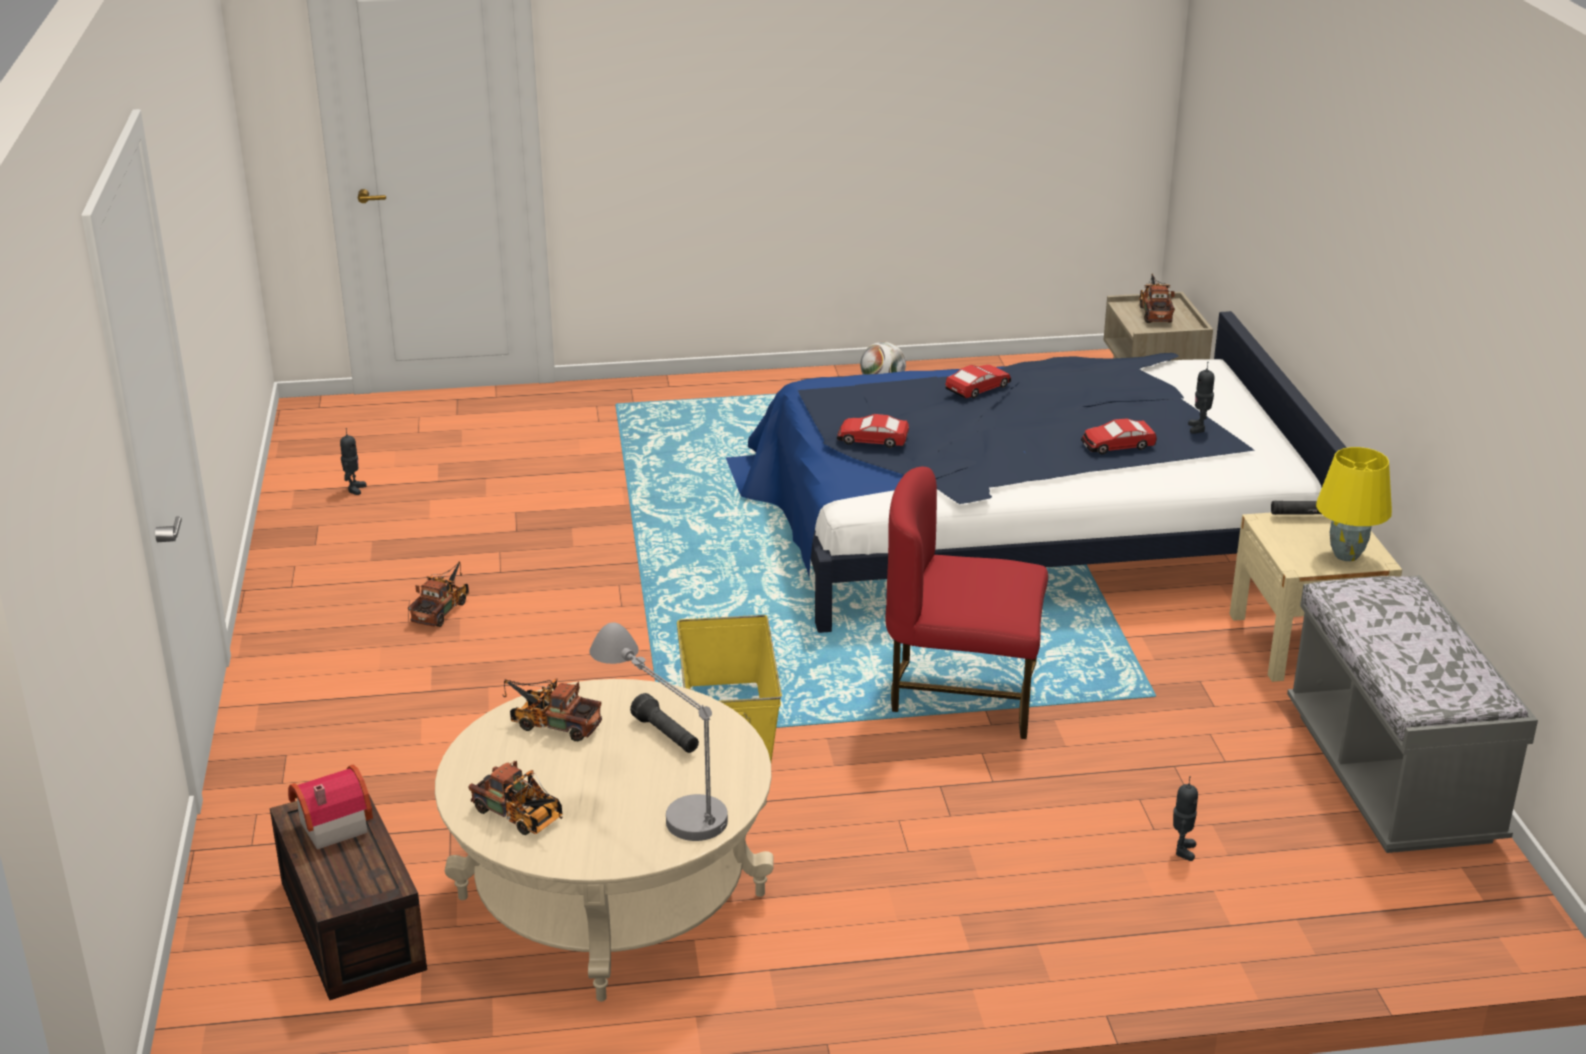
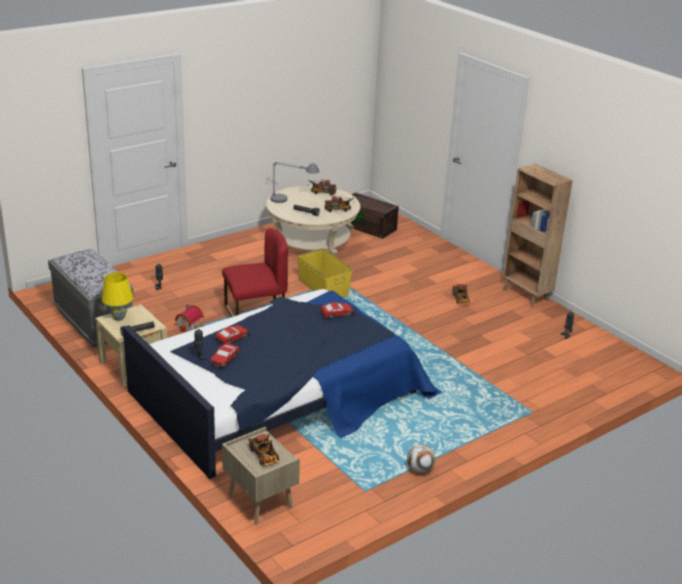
camera: 150 degrees right, 0 degrees up
toy house [288,764,373,850] -> toy house moved to [175,304,204,333]
toy car [945,365,1011,398] -> toy car moved to [210,343,239,368]
none -> brown bookcase [503,164,573,307]

